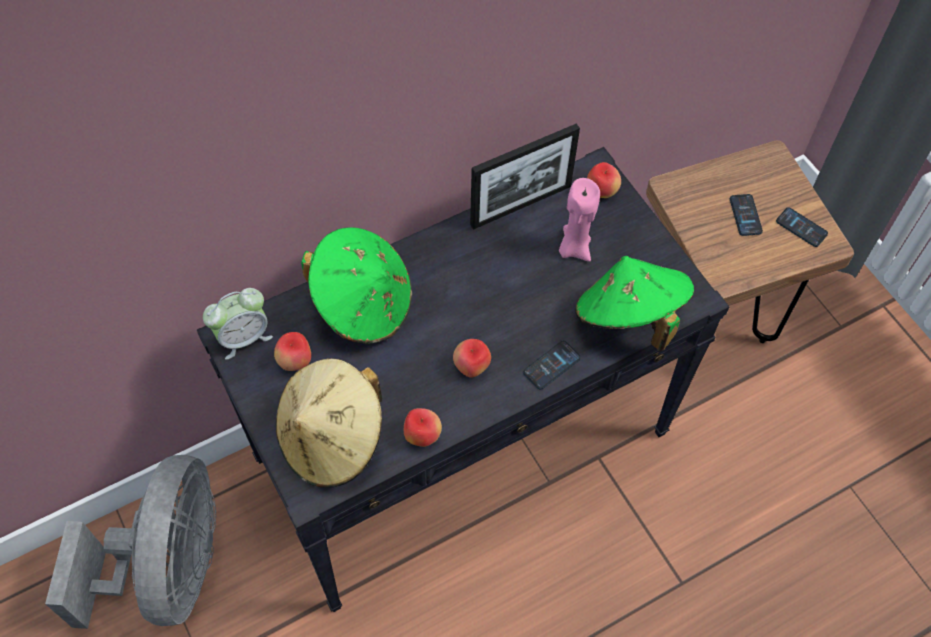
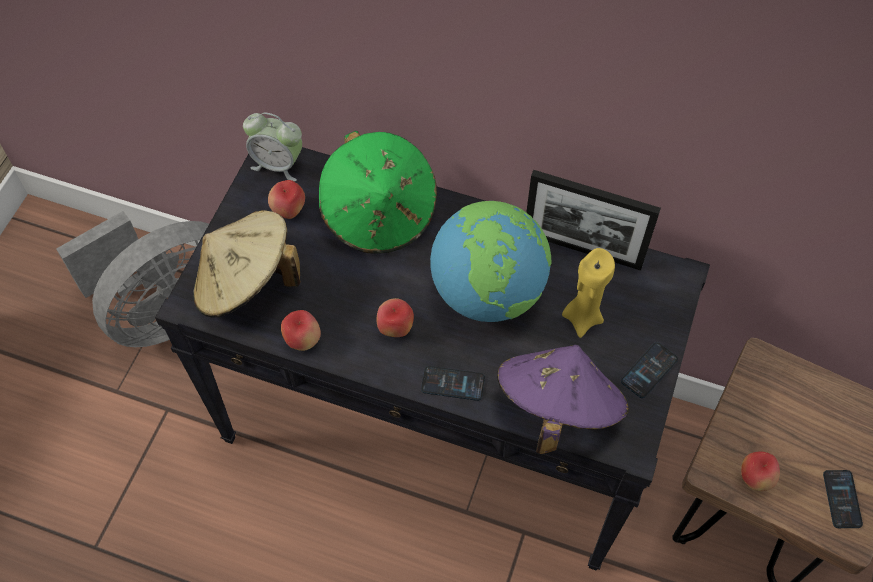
camera: 50 degrees right, 0 degrees up
pink candle [559,178,600,262] -> yellow candle [562,248,615,338]
green hat [575,256,694,352] -> purple hat [497,345,629,454]
apple [587,162,621,198] -> apple moved to [741,451,780,491]
phone [730,194,763,236] -> phone moved to [621,342,678,398]
none -> globe [430,201,551,322]

